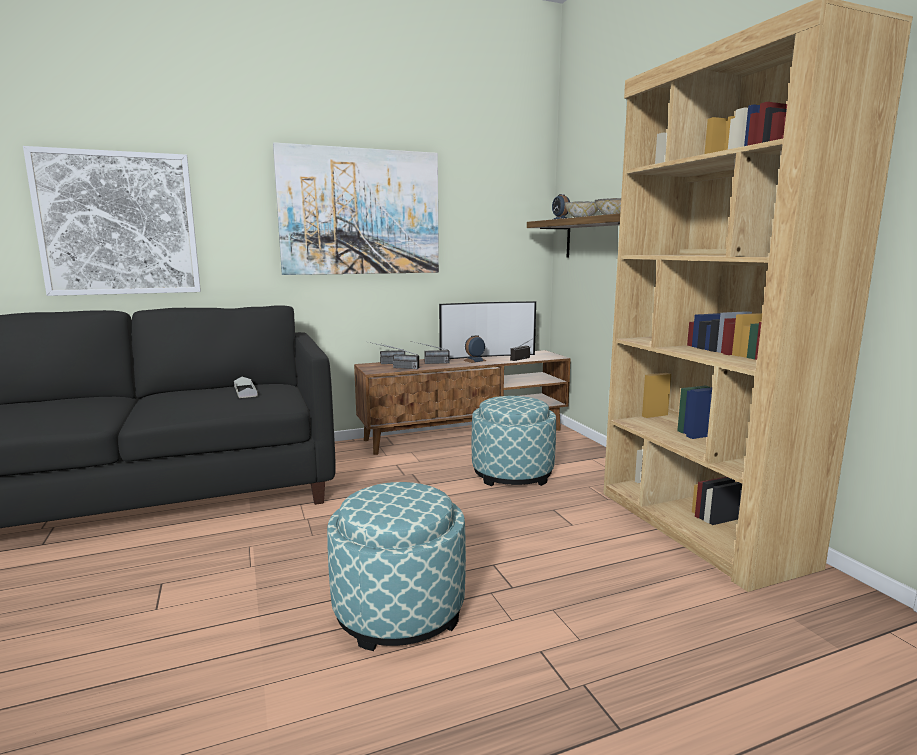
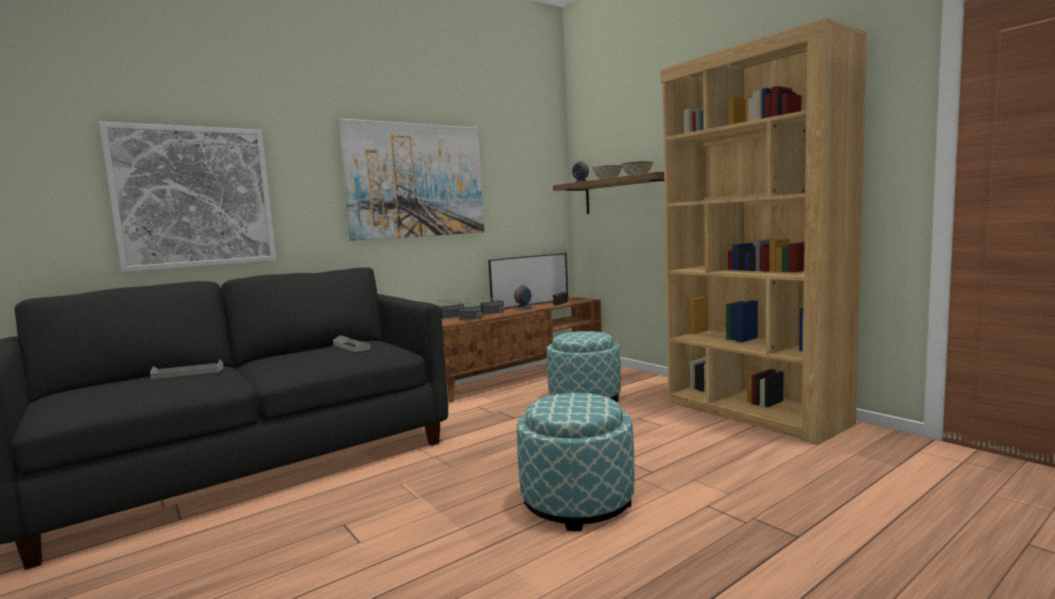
camera: 15 degrees left, 5 degrees down
none -> grey tray [150,360,224,379]

